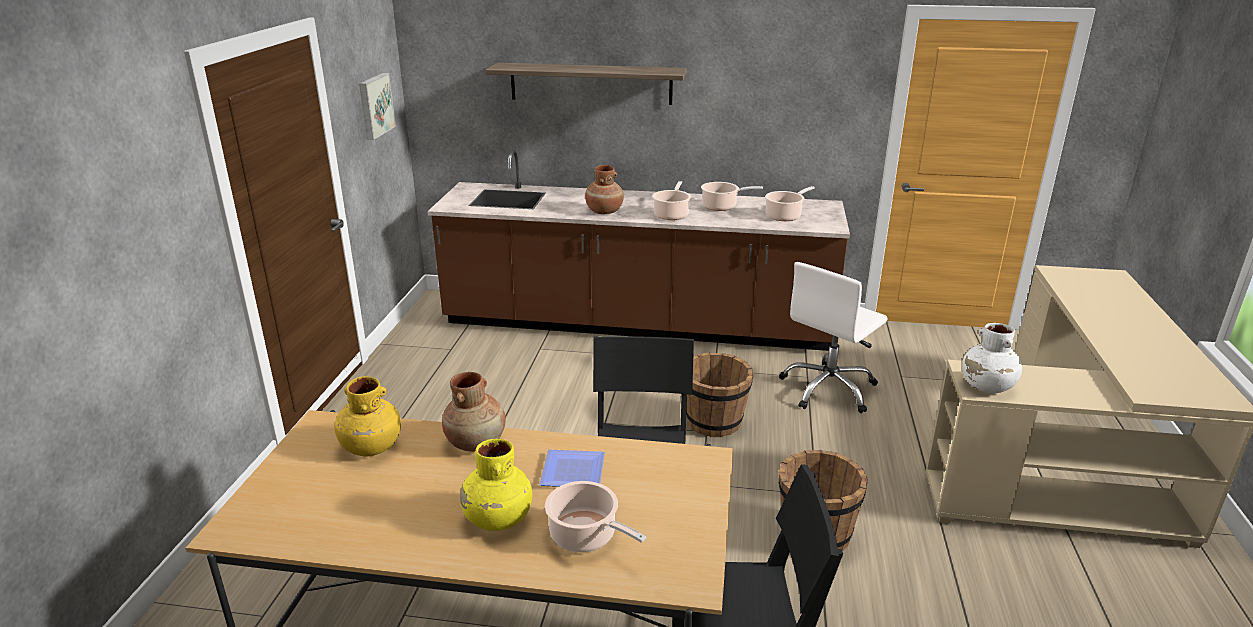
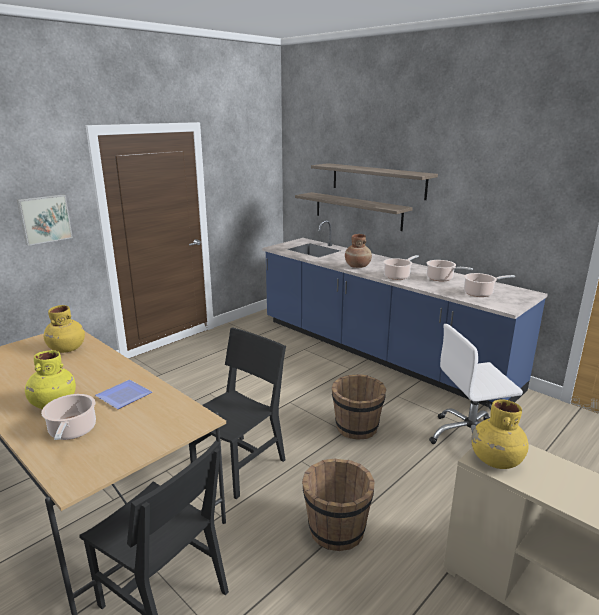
camera: 35 degrees right, 5 degrees down
picture [359,73,396,140] -> picture moved to [17,195,73,246]
brown counter [427,150,850,351] -> blue counter [262,220,548,407]
brown vase [442,372,506,452] -> none
white vase [962,323,1022,393] -> yellow vase [471,399,529,469]
none -> shelf [295,192,413,231]

